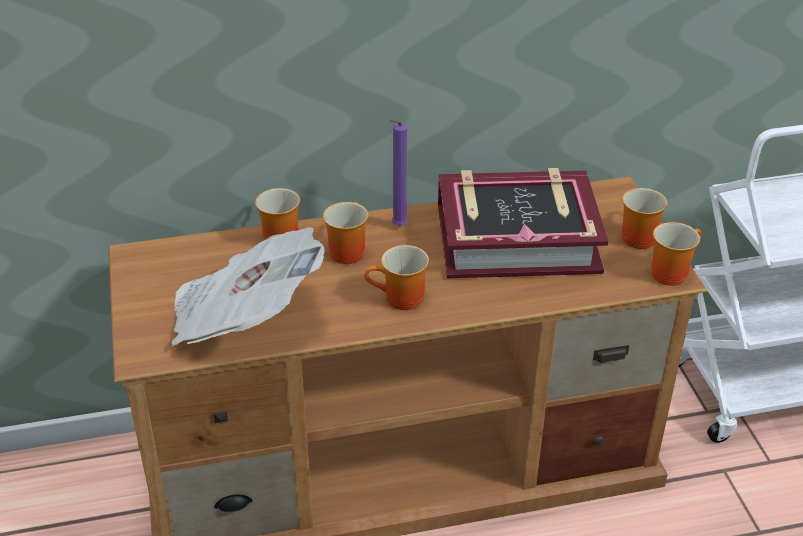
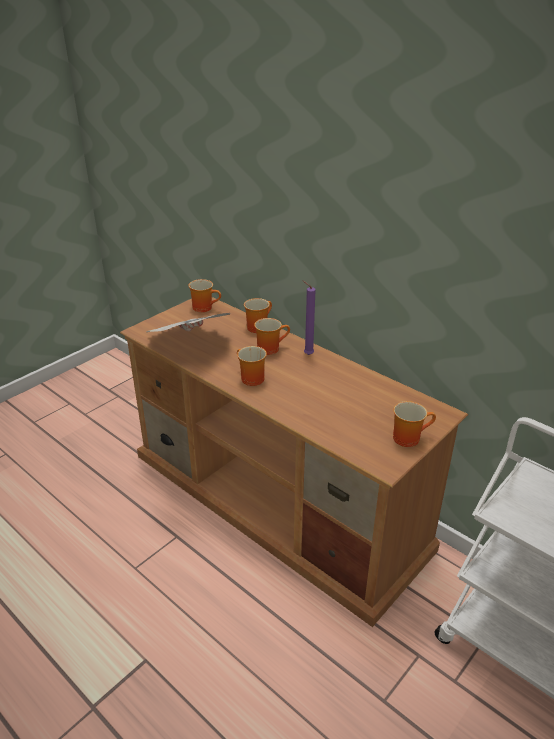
camera: 55 degrees right, 5 degrees down
book [438,168,608,278] -> none
mug [651,222,701,286] -> mug moved to [188,279,221,312]

